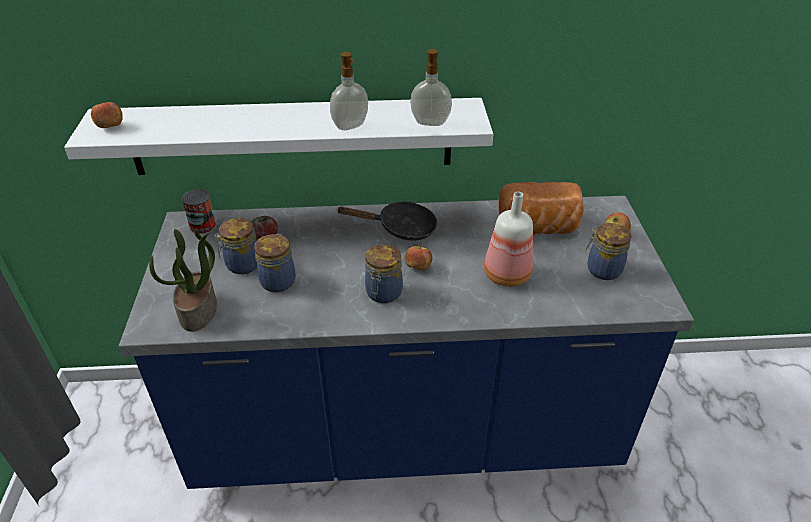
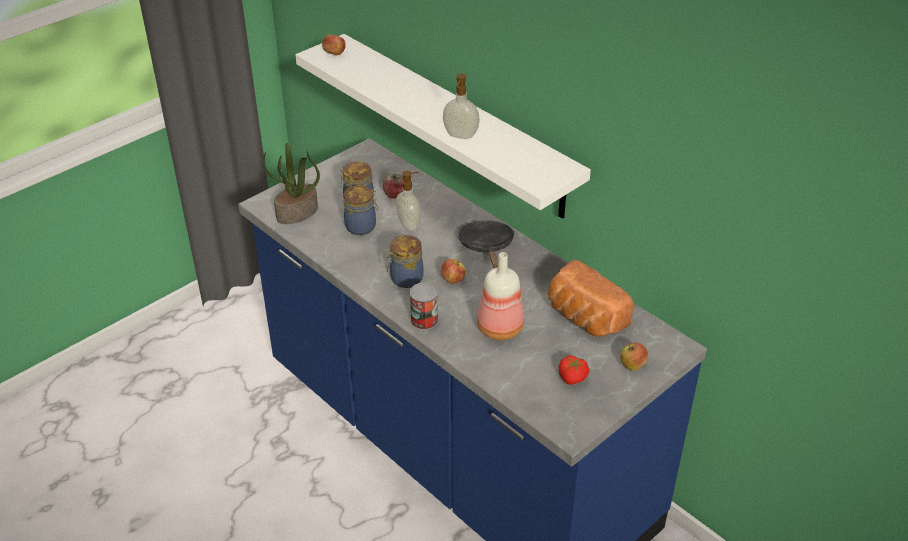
camera: 50 degrees right, 0 degrees up
can [181,189,216,234] -> can moved to [410,283,438,330]
black frying pan [336,201,437,241] -> black frying pan turned 150 degrees counterclockwise [457,220,515,268]
soap dispenser [410,49,452,126] -> soap dispenser moved to [396,171,421,231]
jar [586,223,632,280] -> tomato [558,355,590,385]

